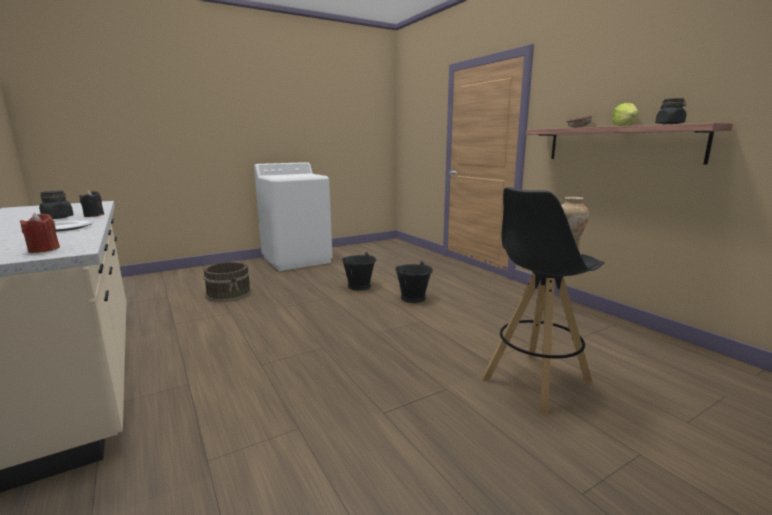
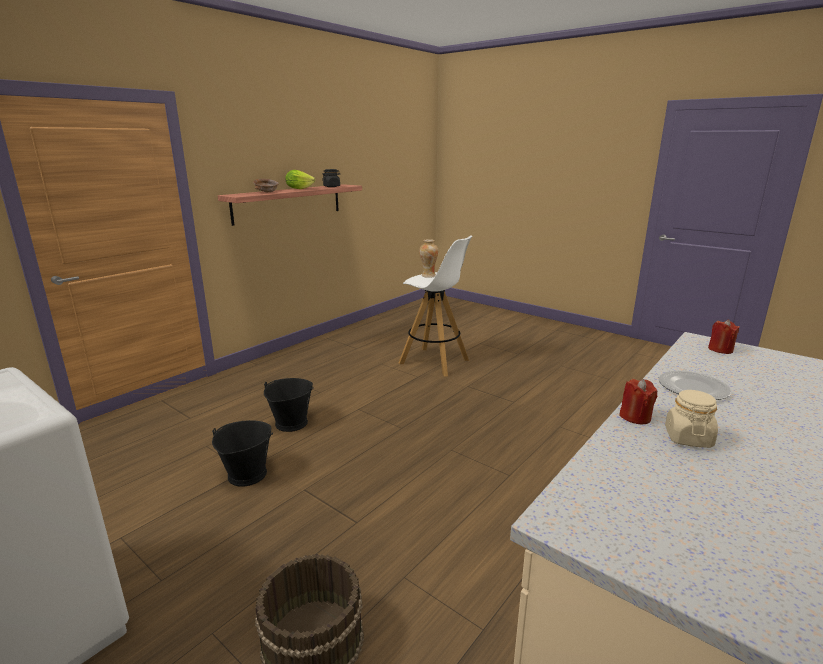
camera: 110 degrees left, 5 degrees up
black jar [39,191,74,219] -> beige jar [665,390,718,448]
black candle [79,190,104,217] -> red candle [619,379,657,424]
black stool [482,187,605,415] -> white stool [399,235,473,377]

